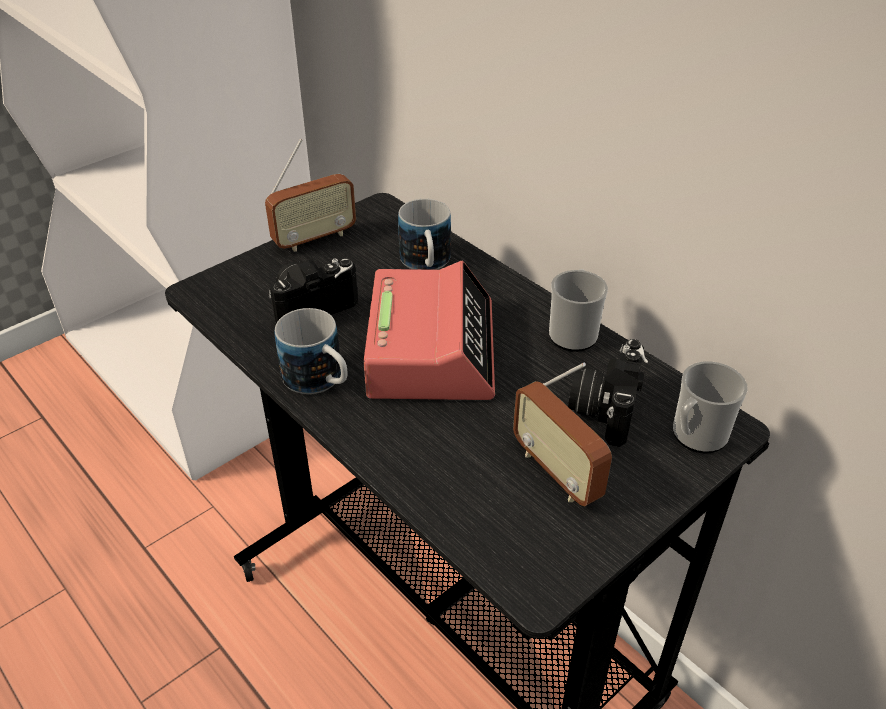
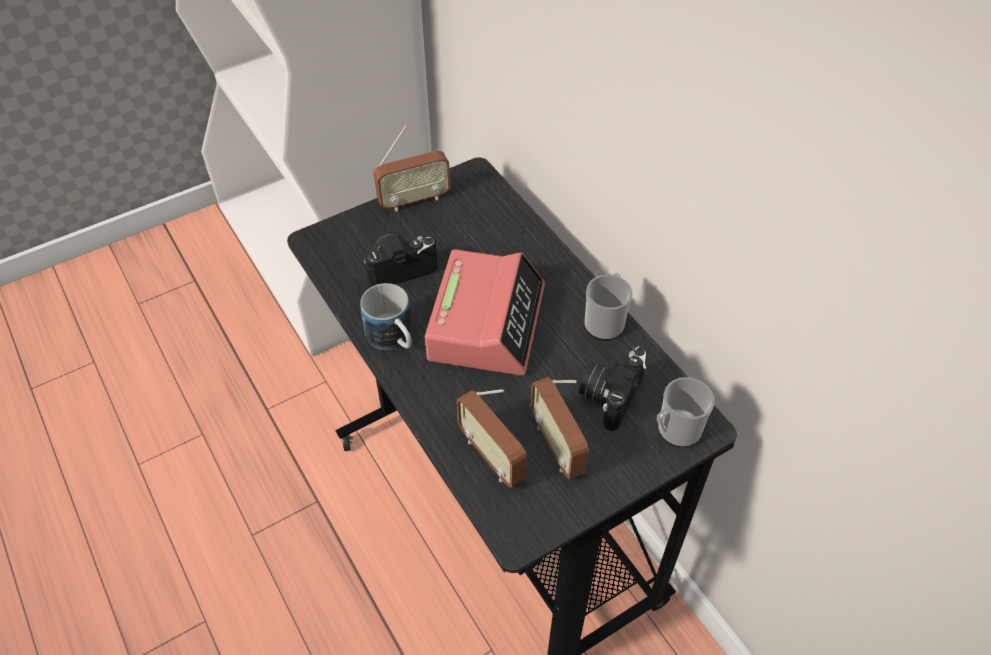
camera: 10 degrees right, 10 degrees up
mug [398,199,451,270] -> none
none -> radio [457,389,527,488]

